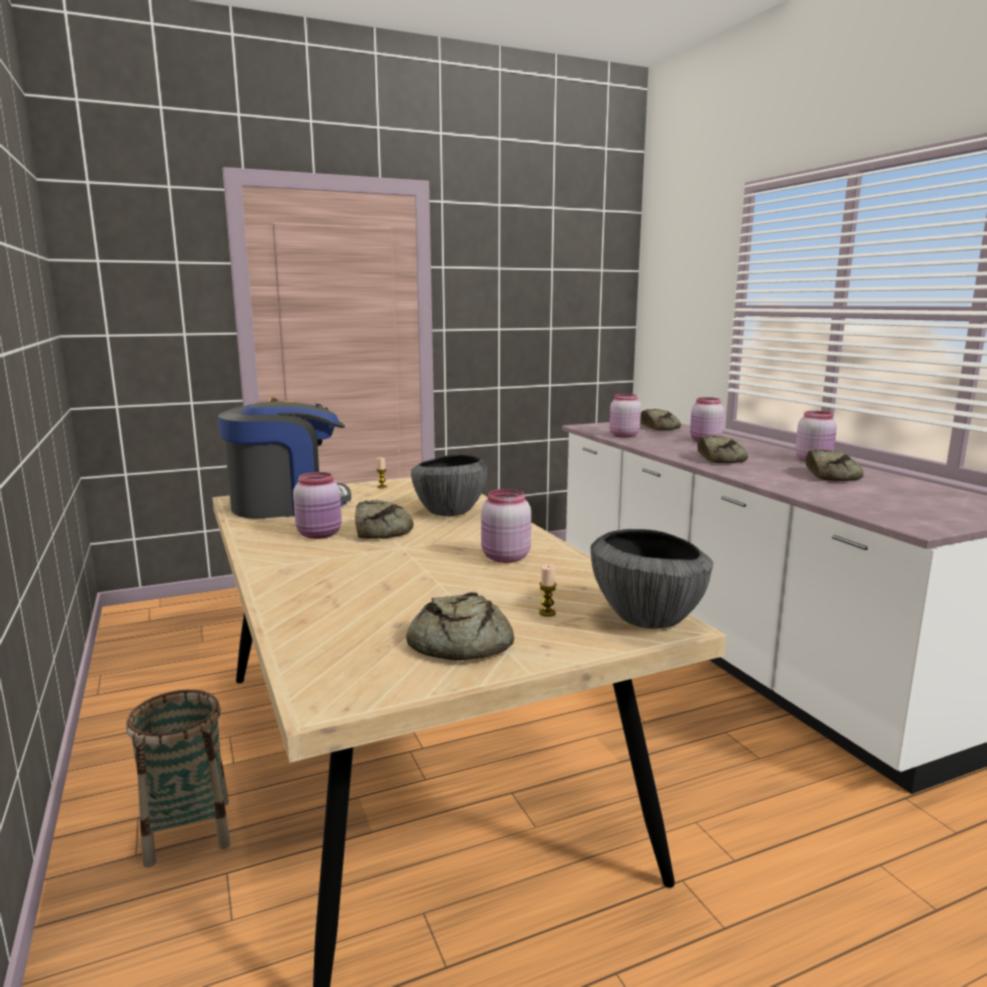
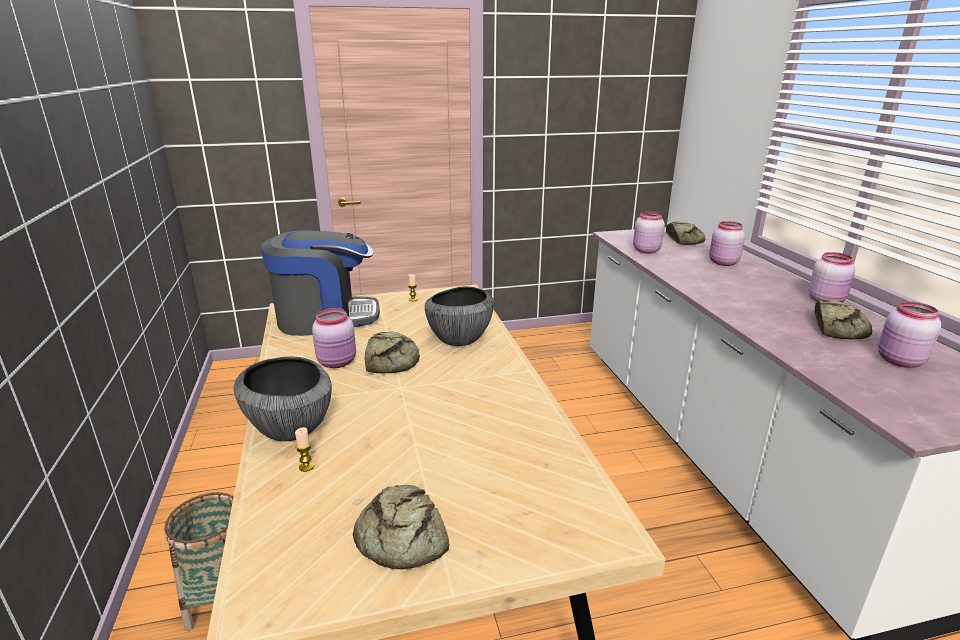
camera: 10 degrees right, 10 degrees up
pink jar [481,489,531,563] -> pink jar moved to [878,301,941,368]
candle [539,564,557,617] -> candle moved to [295,427,314,472]
bowl [590,529,713,629] -> bowl moved to [234,357,332,441]
bread [697,436,748,463] -> none

